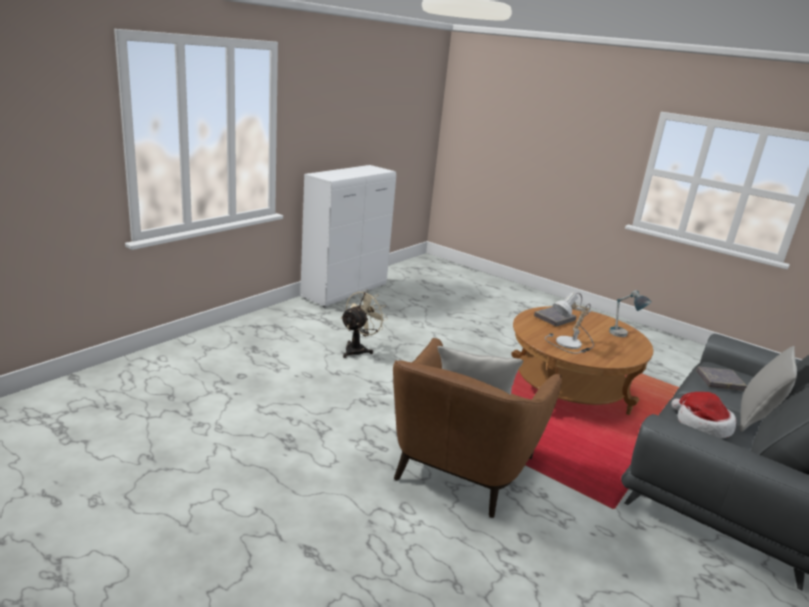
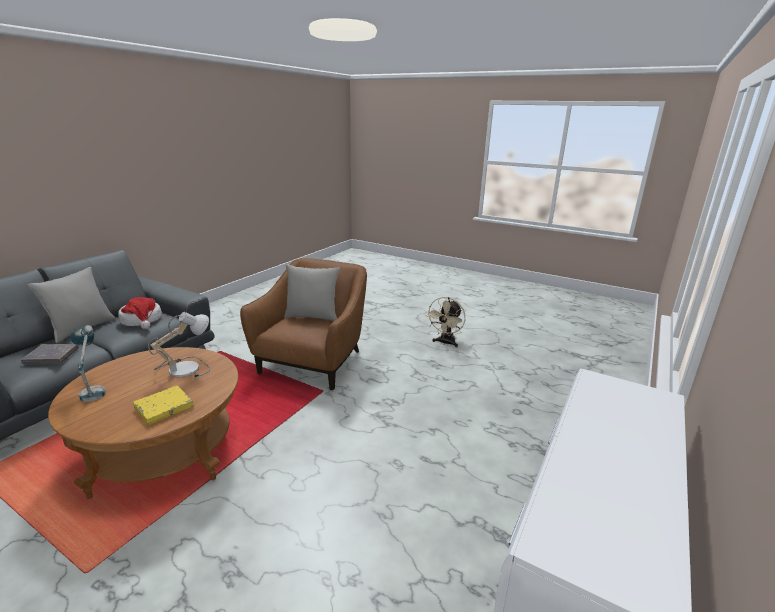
camera: 175 degrees right, 0 degrees up
beige fan [341,290,388,358] -> beige fan moved to [426,297,465,347]
grey book [534,306,576,326] -> yellow book [133,385,194,425]

